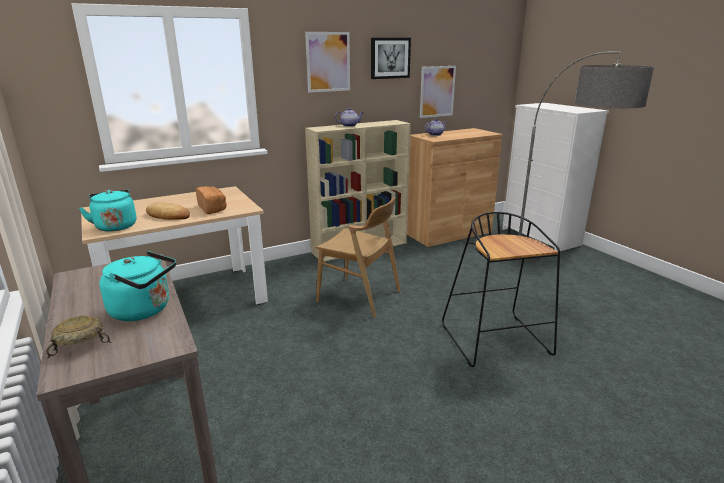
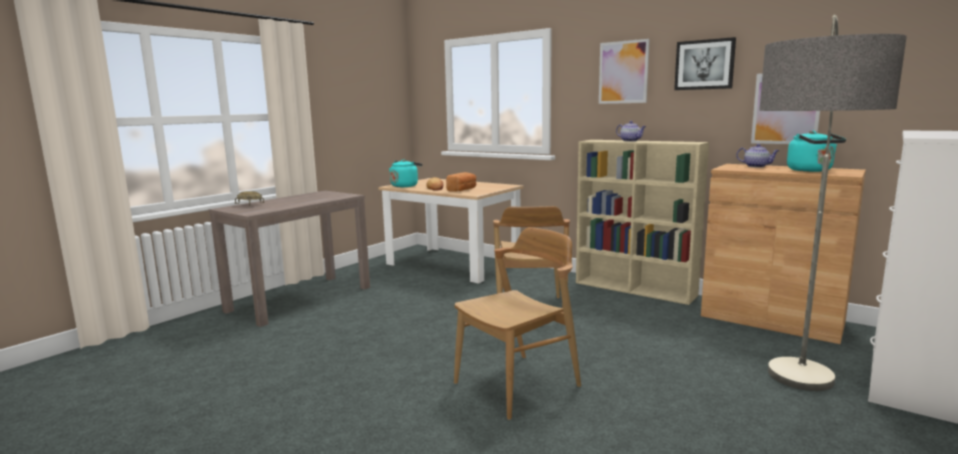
camera: 65 degrees right, 10 degrees down
turquoise kettle [99,251,176,321] -> turquoise kettle moved to [787,131,846,172]
black stool [442,212,560,367] -> brown chair [454,227,581,420]

